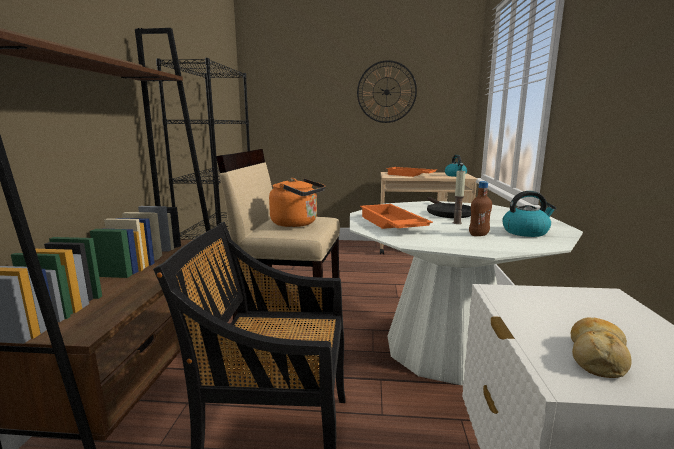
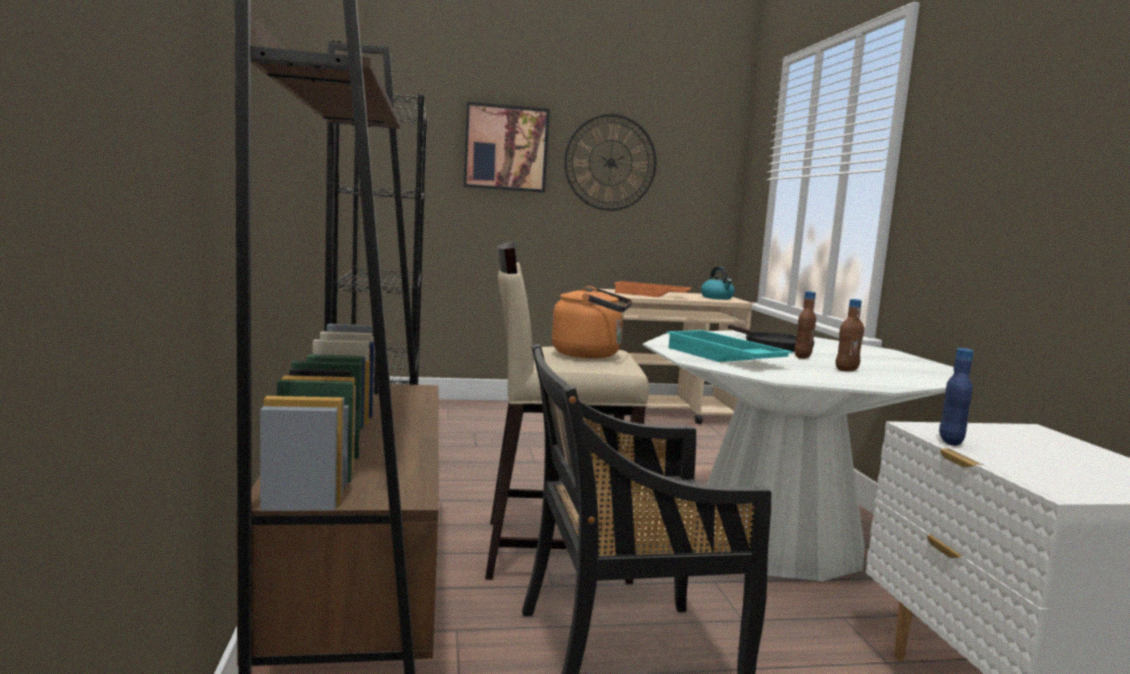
camera: 15 degrees left, 5 degrees down
orange tray [360,204,433,229] -> turquoise tray [666,330,793,362]
candle [452,171,466,224] -> brown bottle [795,291,816,359]
kettle [502,191,556,237] -> none
bread [571,317,632,378] -> none
none -> picture [463,102,550,193]
none -> blue bottle [939,348,974,446]

